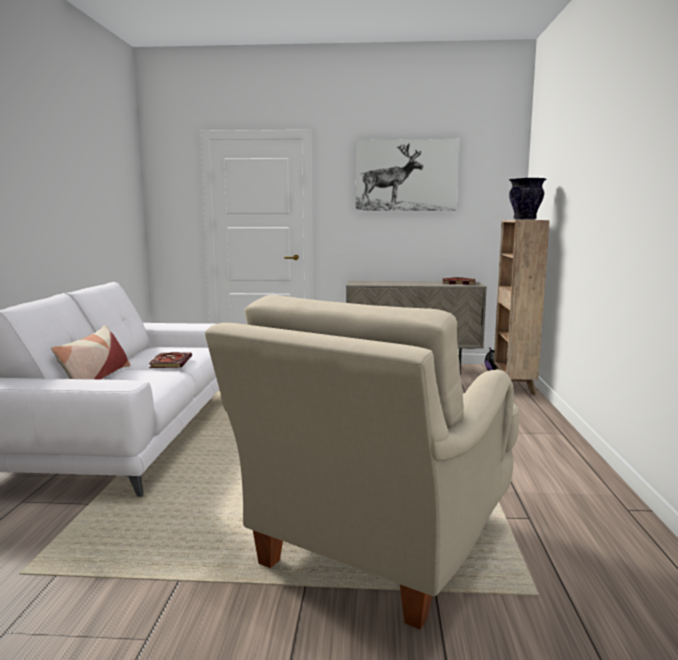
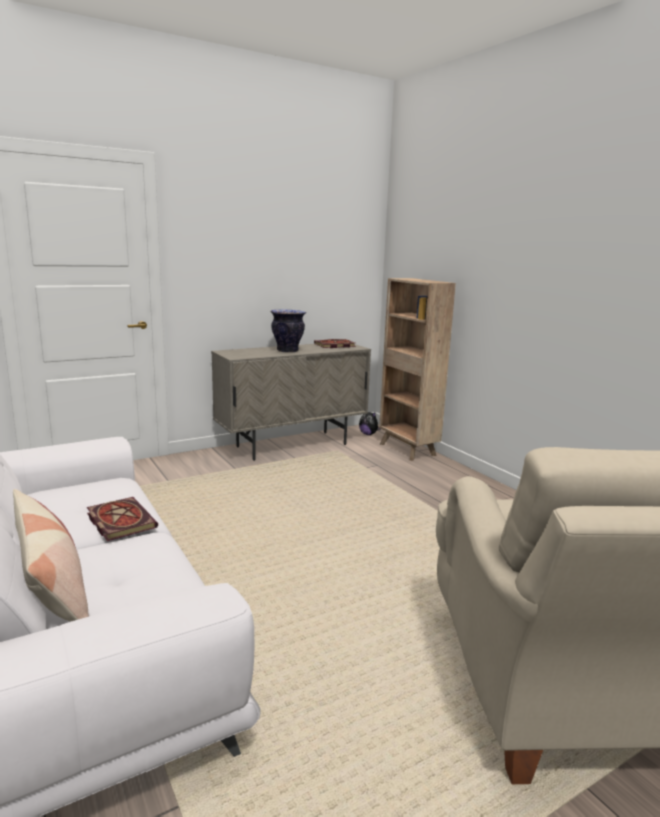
camera: 35 degrees left, 5 degrees up
picture [355,139,459,211] -> none
vase [509,178,546,220] -> vase moved to [270,309,306,353]

